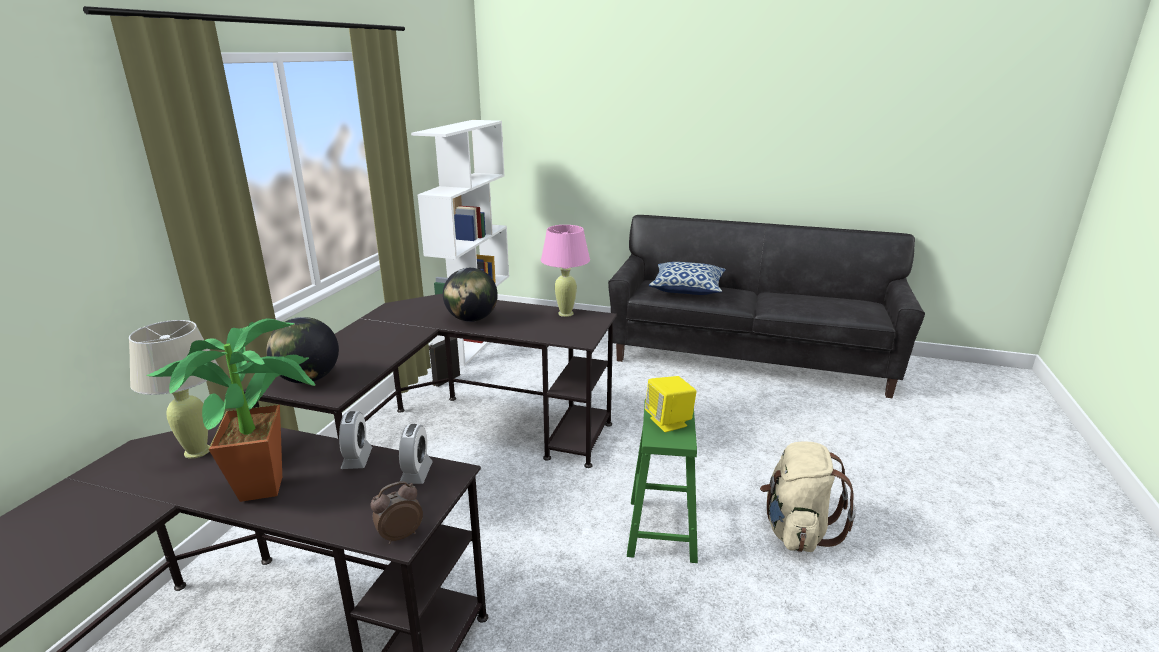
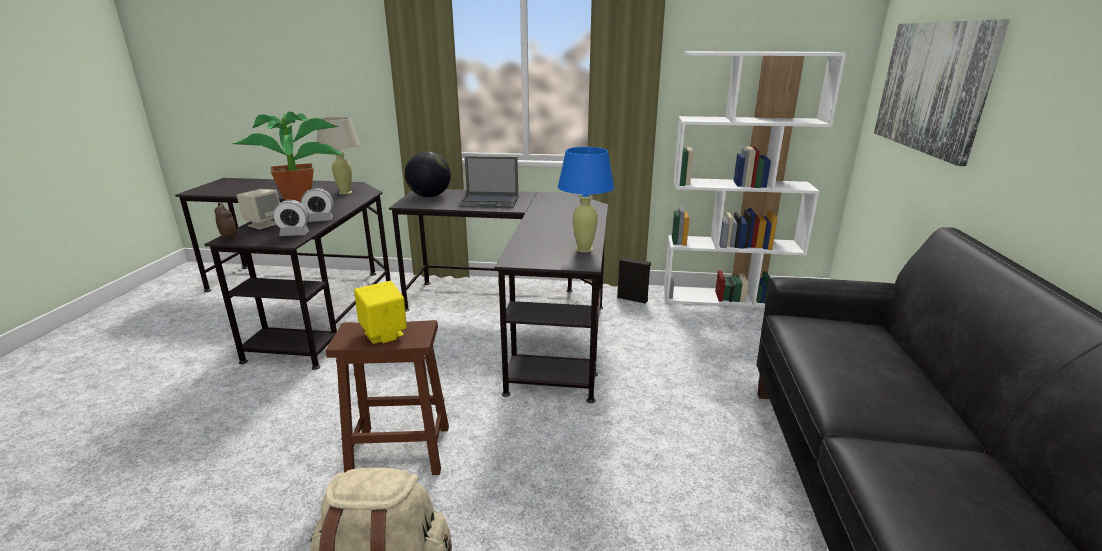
camera: 80 degrees right, 0 degrees up
globe [443,268,498,322] -> none
pink table lamp [541,225,590,317] -> blue table lamp [558,147,614,253]
green stool [627,399,698,563] -> brown stool [326,320,449,475]
pillow [649,262,726,295] -> none
none -> beige speaker [237,189,280,230]
none -> laptop [459,156,518,208]
none -> picture [874,19,1010,166]

